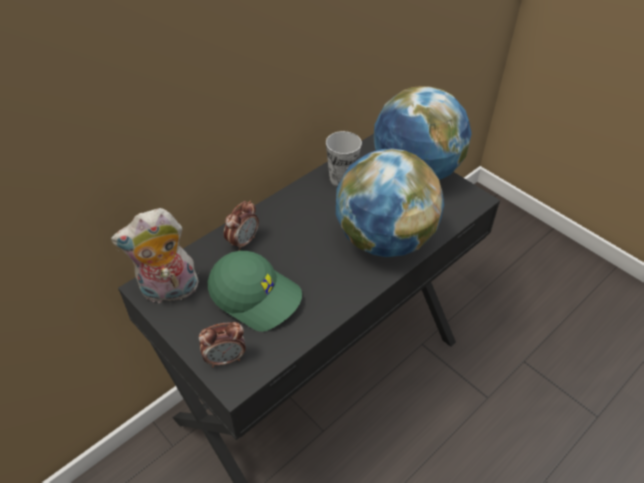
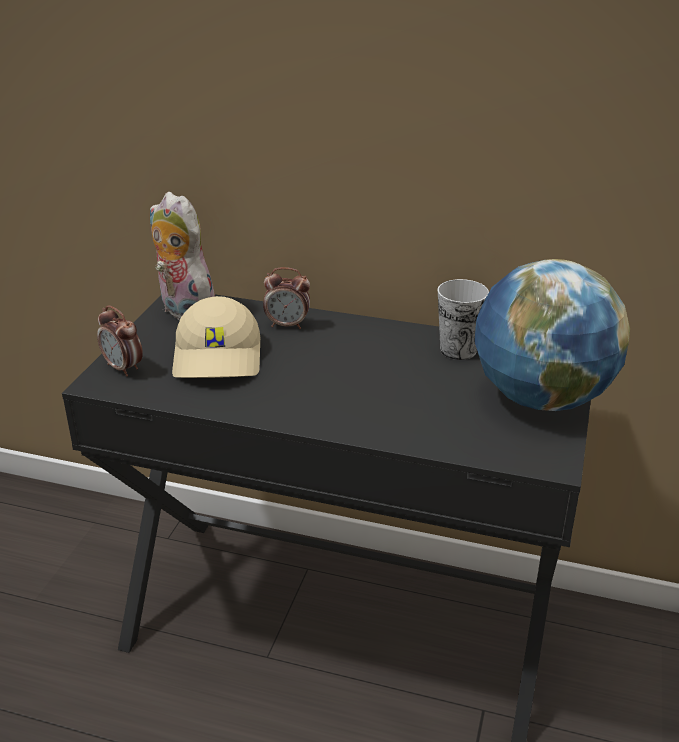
camera: 60 degrees right, 15 degrees down
green cap [208,251,302,332] -> beige cap [172,296,261,378]
globe [336,148,444,257] -> none

